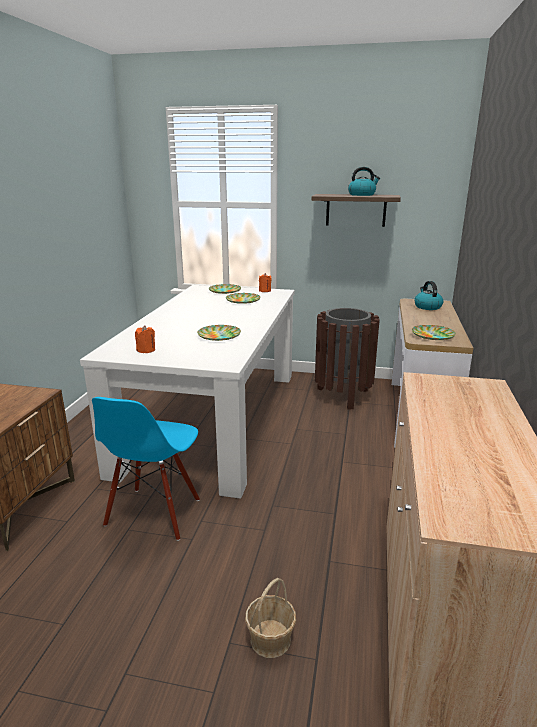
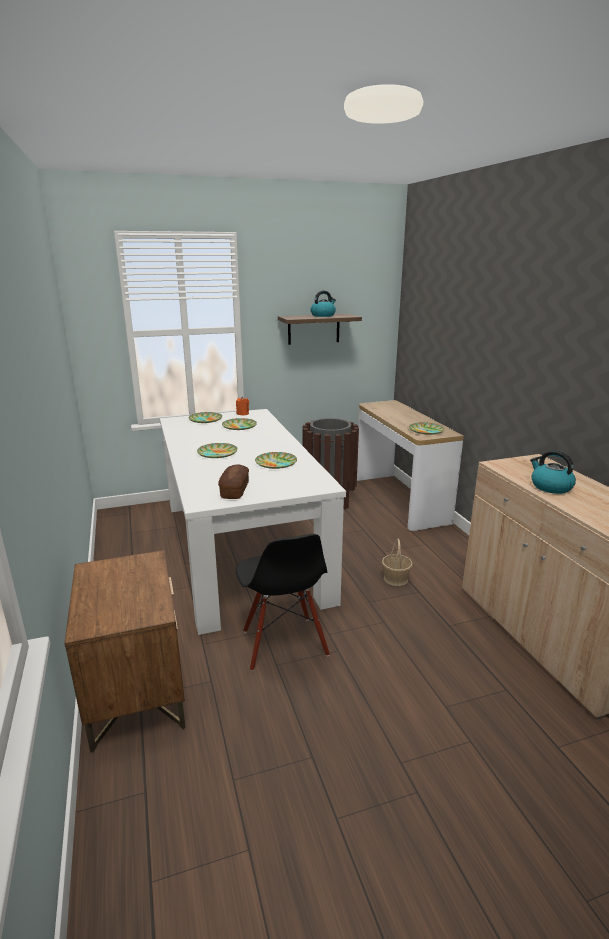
camera: 30 degrees left, 0 degrees up
blue chair [92,397,200,541] -> black chair [236,534,330,671]
orange candle [135,325,155,353] -> bread [218,465,249,499]
basket [245,578,296,658] -> basket moved to [382,538,413,586]
kettle [414,281,443,310] -> kettle moved to [530,450,576,494]
none -> plate [197,443,237,458]

